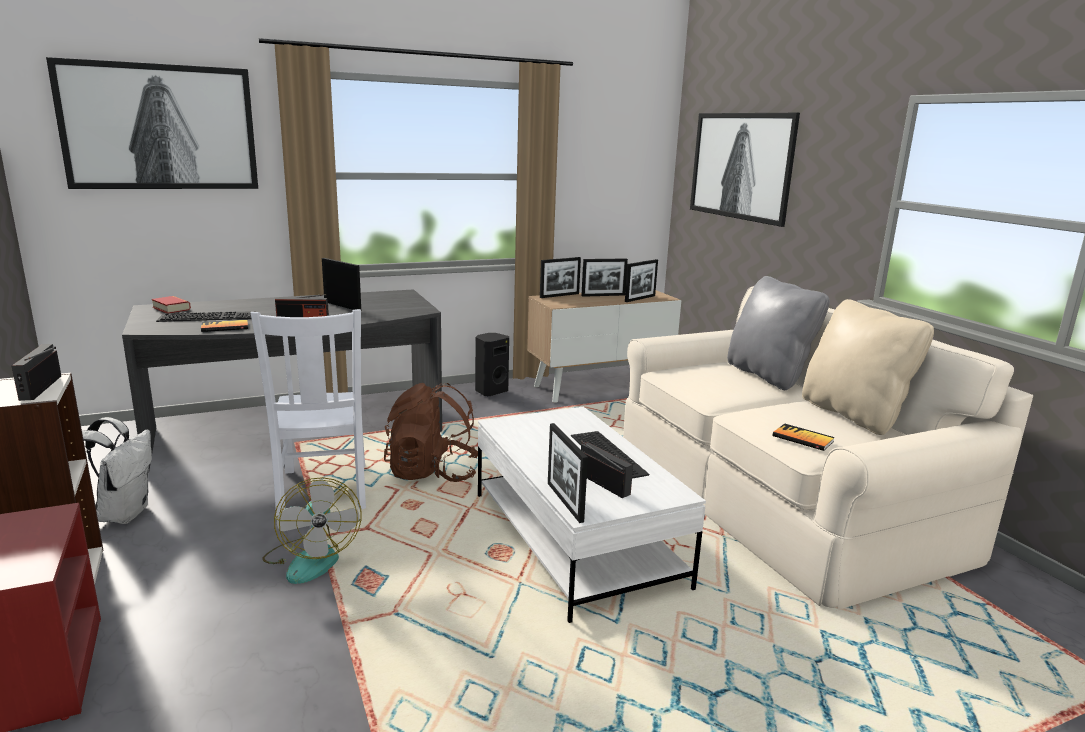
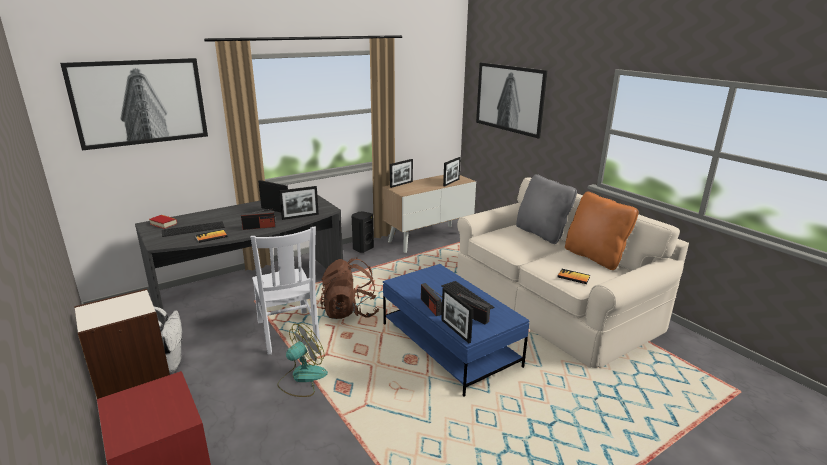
camera: 10 degrees left, 5 degrees up
radio [12,344,61,401] -> radio moved to [421,283,442,316]
fan [262,477,362,584] -> fan turned 105 degrees counterclockwise [277,323,328,397]
white coffee table [478,407,706,623] -> blue coffee table [383,264,530,396]
picture frame [581,258,628,297] -> picture frame moved to [279,186,319,220]
beige pillow [802,299,934,435] -> orange pillow [565,192,639,270]

